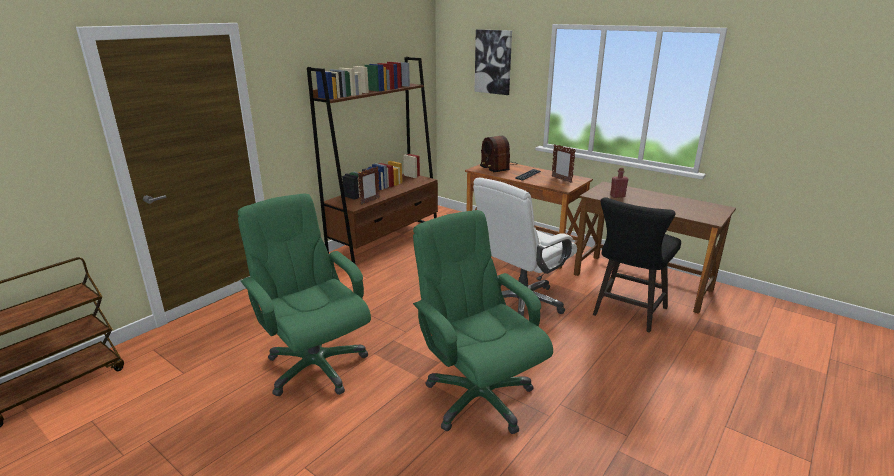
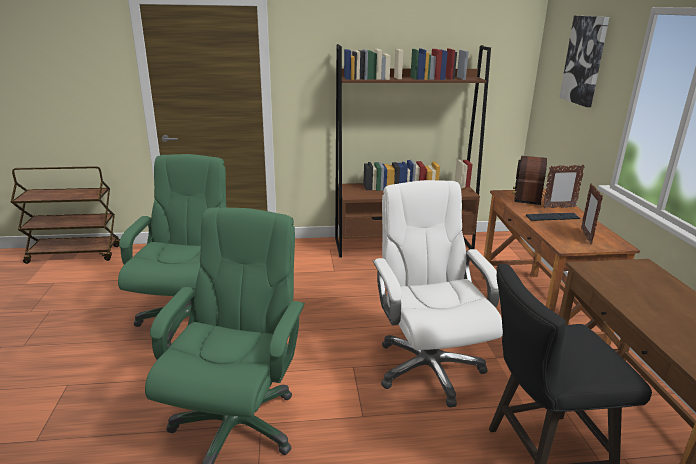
camera: 45 degrees right, 0 degrees up
picture frame [358,166,380,205] -> picture frame moved to [543,165,585,208]
white office chair [473,178,577,317] -> white office chair turned 75 degrees clockwise [372,180,503,408]
red bottle [610,167,628,198] -> none

